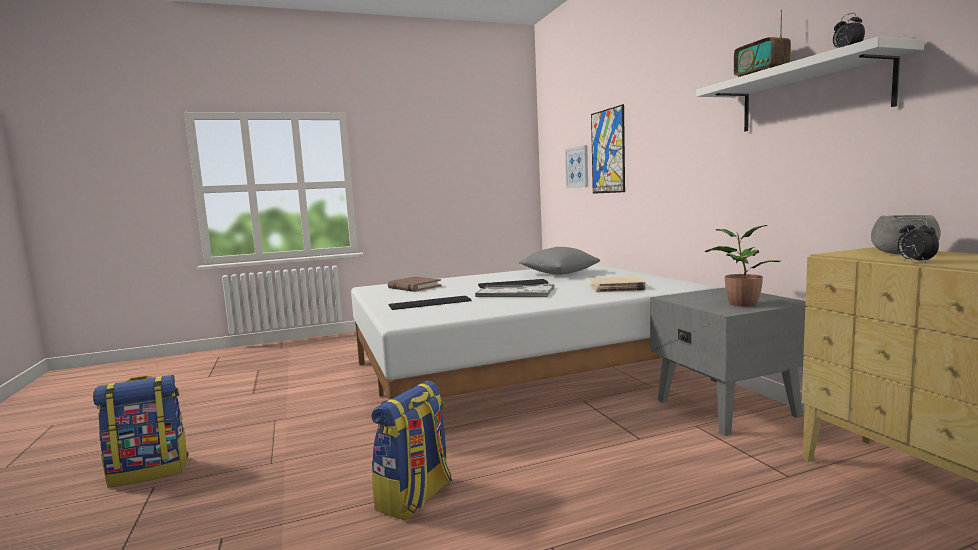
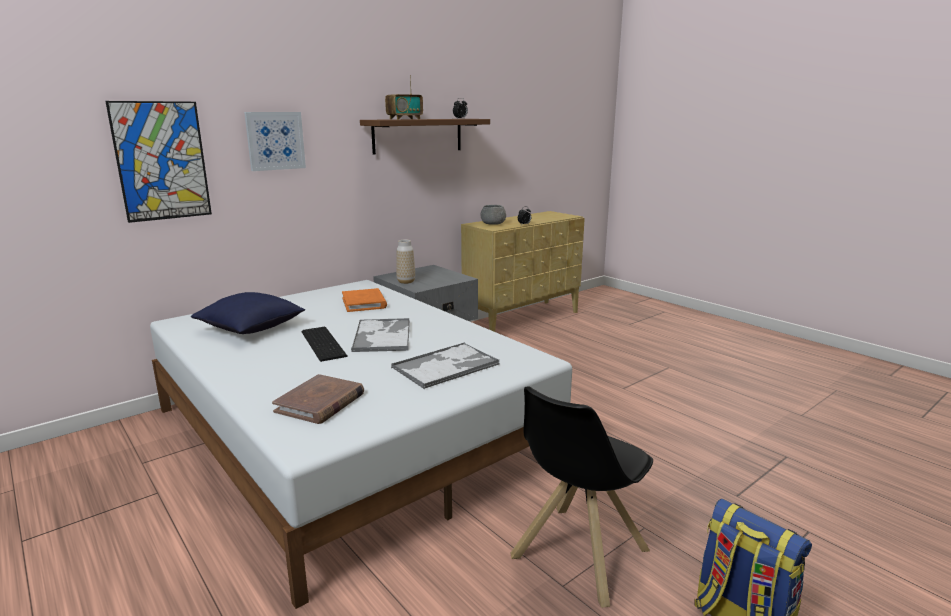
camera: 110 degrees left, 10 degrees up
backpack [372,381,452,520] -> none
keyboard [389,296,472,310] -> tray [391,342,500,389]
grey pillow [519,247,600,275] -> blue pillow [191,292,305,334]
picture [565,145,588,188] -> picture moved to [244,112,306,171]
beige book [590,276,646,292] -> orange book [342,288,387,312]
white shelf [696,36,925,132] -> brown shelf [360,119,490,155]
potted plant [705,225,780,307] -> none
none -> vase [396,240,415,284]
none -> black chair [510,386,653,608]

